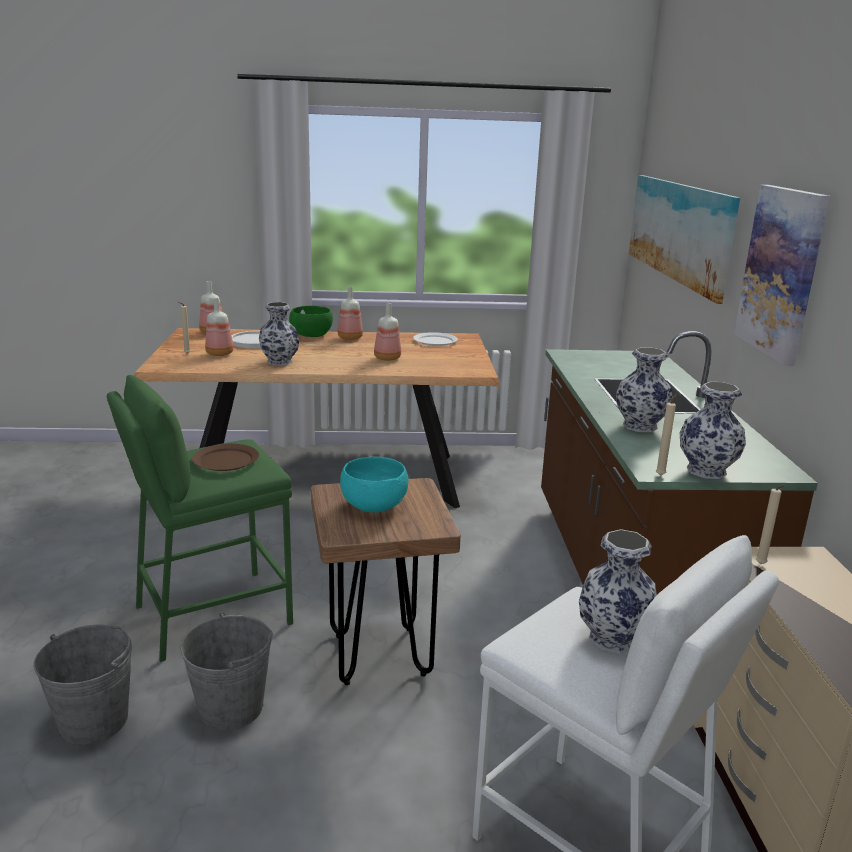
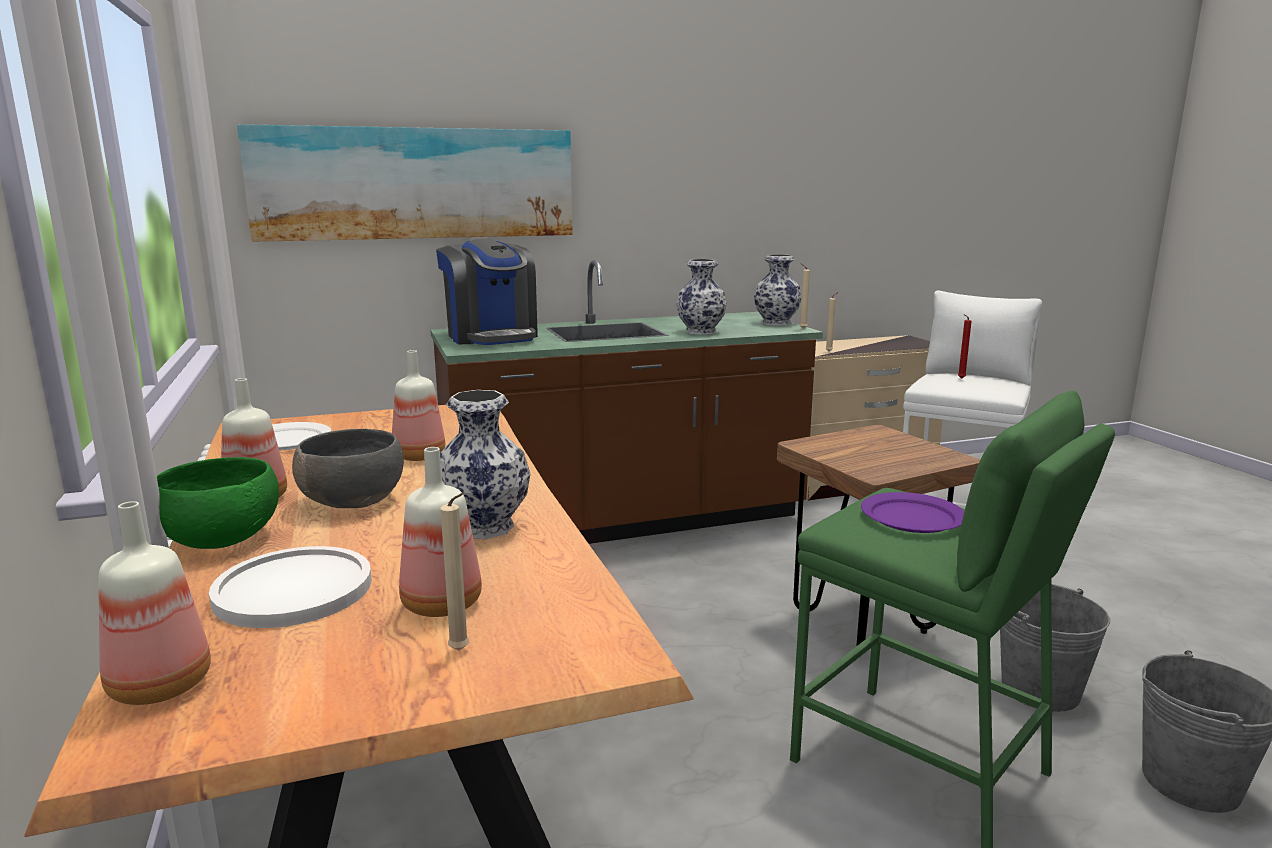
camera: 105 degrees left, 5 degrees down
brown plate [192,444,259,471] -> purple plate [861,492,964,533]
turquoise bowl [340,457,408,512] -> none
vase [579,529,657,654] -> red candle [958,314,972,379]
picture [734,185,830,366] -> none
none -> grey bowl [292,429,404,508]
none -> coffee machine [436,239,538,345]

